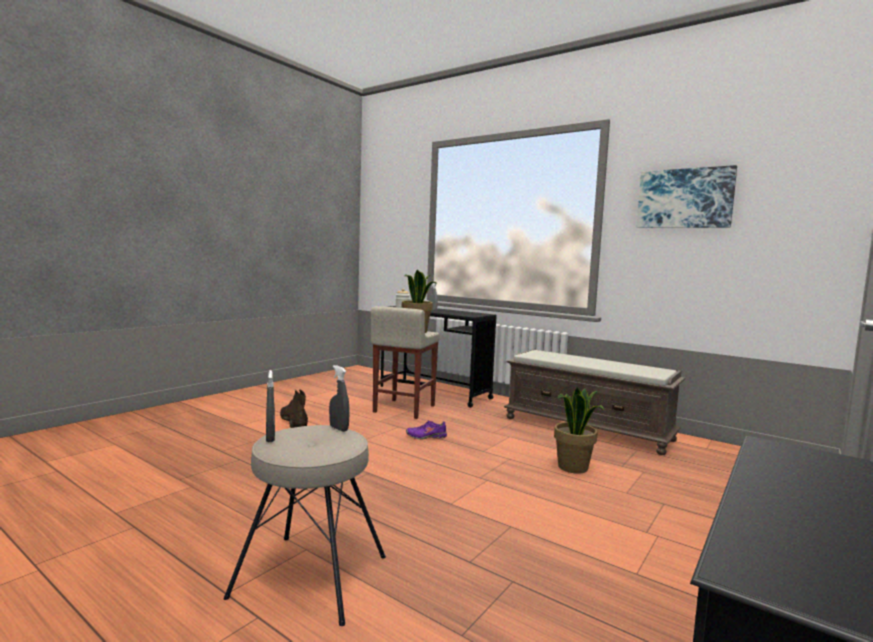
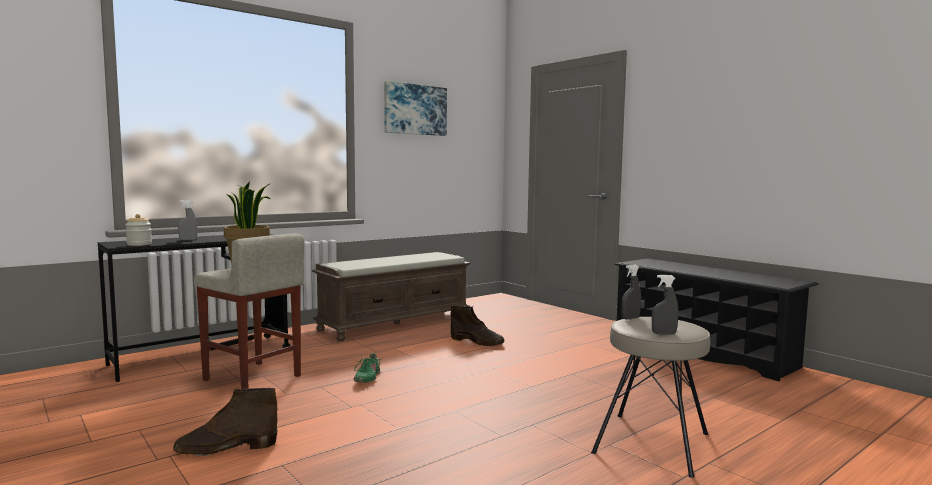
camera: 75 degrees left, 0 degrees up
purple shoe [406,420,447,439] -> green shoe [354,353,382,383]
potted plant [554,387,604,474] -> brown boot [451,305,505,346]

